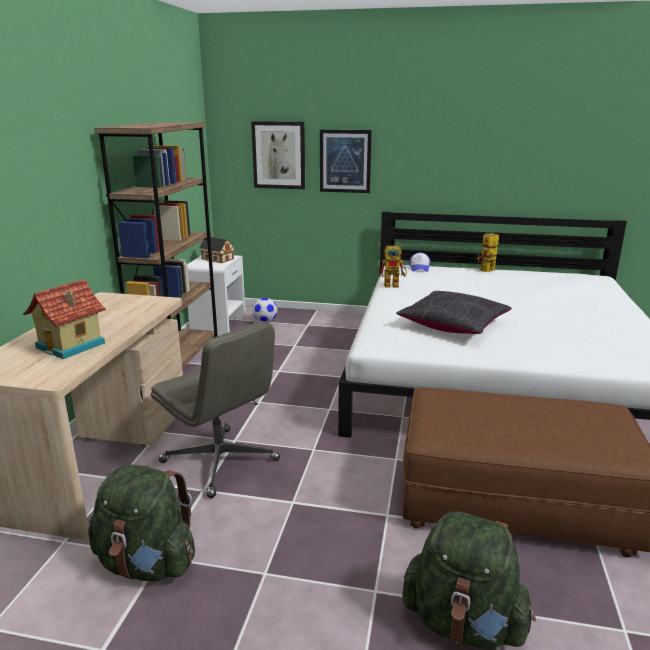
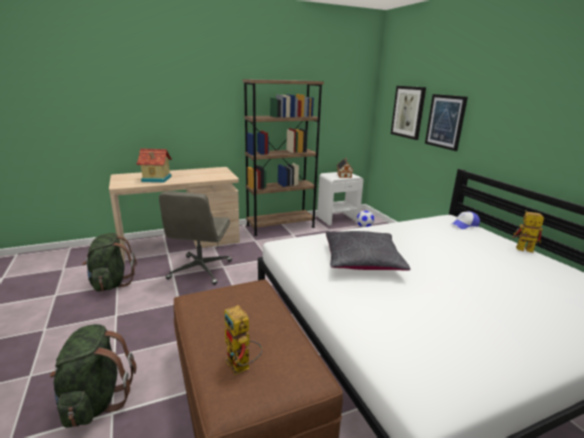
camera: 55 degrees right, 0 degrees up
toy robot [379,245,407,288] -> toy robot moved to [224,305,262,375]

